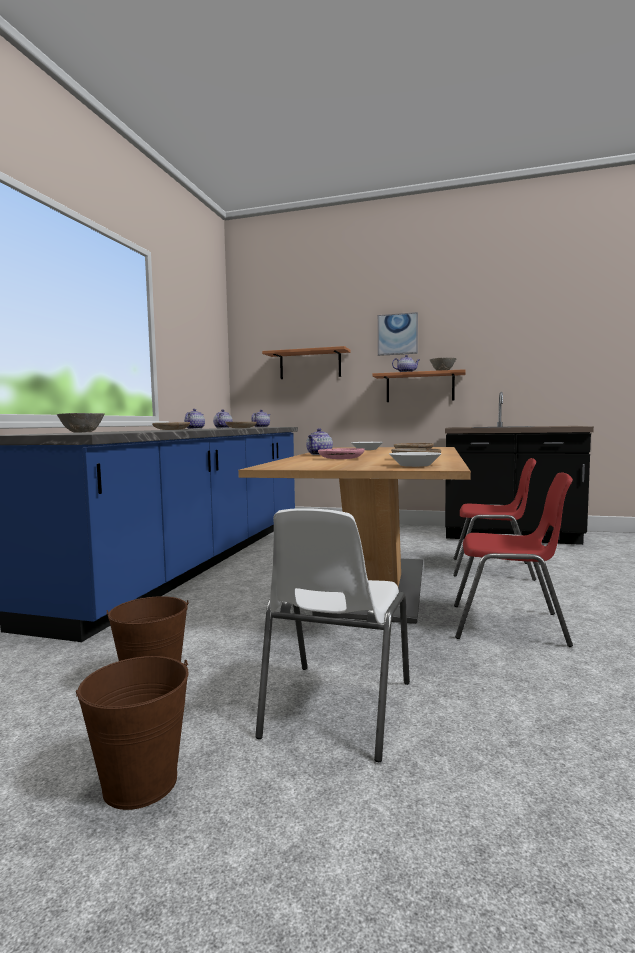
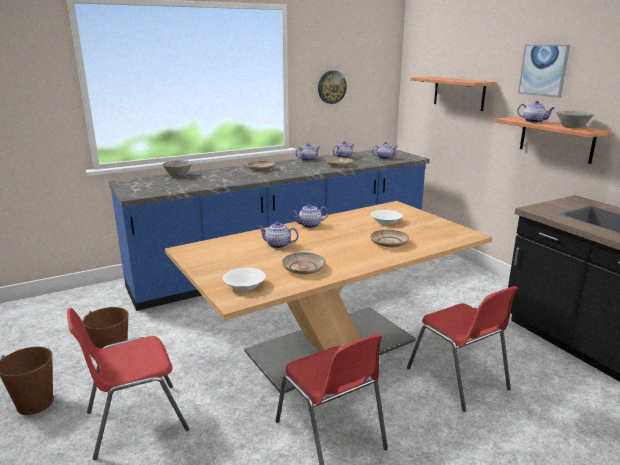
camera: 45 degrees right, 15 degrees up
white chair [255,508,410,762] -> red chair [67,308,189,460]
pink plate [318,448,365,459] -> teapot [258,222,299,248]
none -> wall clock [318,70,347,104]

